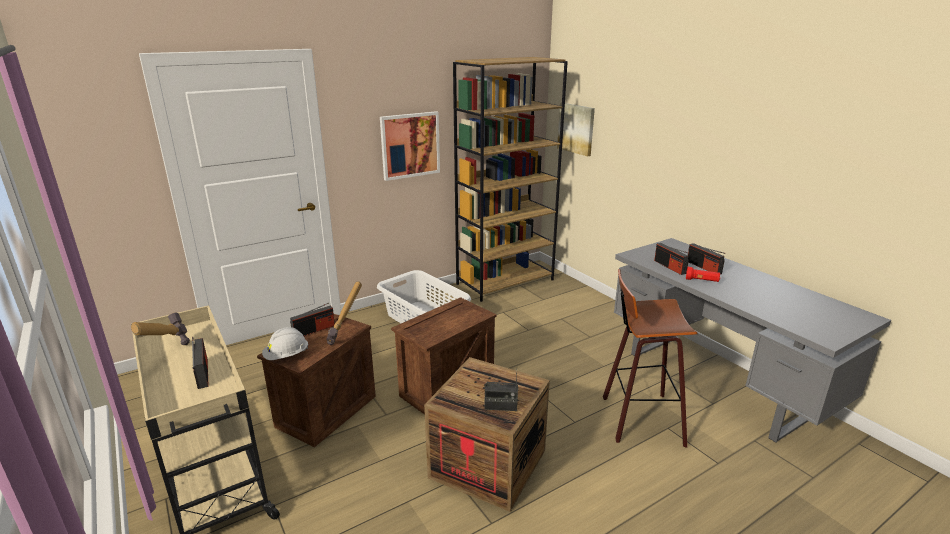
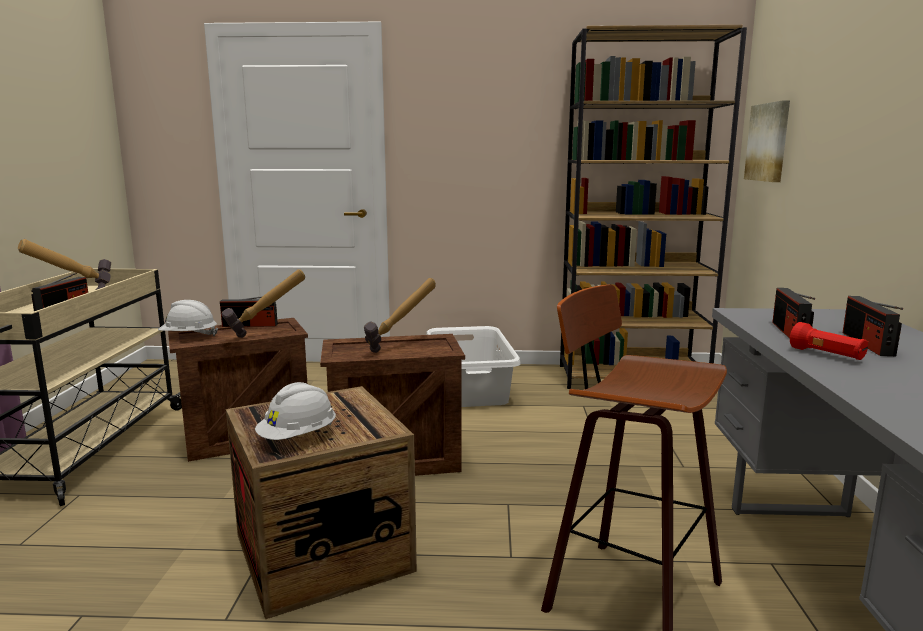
camera: 35 degrees right, 10 degrees down
picture [380,111,440,181] -> none
radio [484,369,518,411] -> white hard hat [255,382,336,440]
none -> hammer [364,278,436,353]

